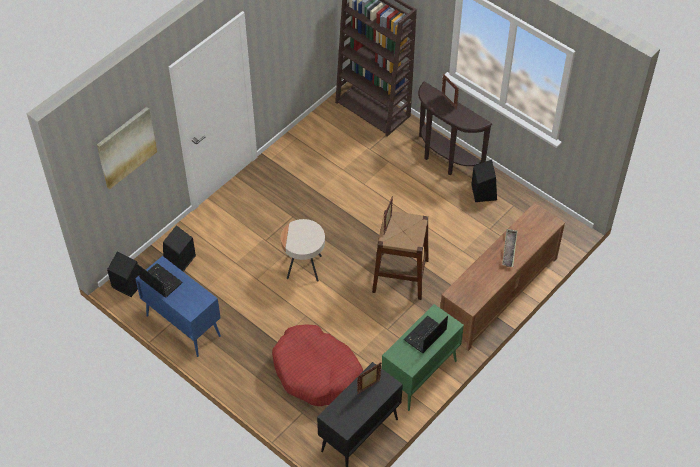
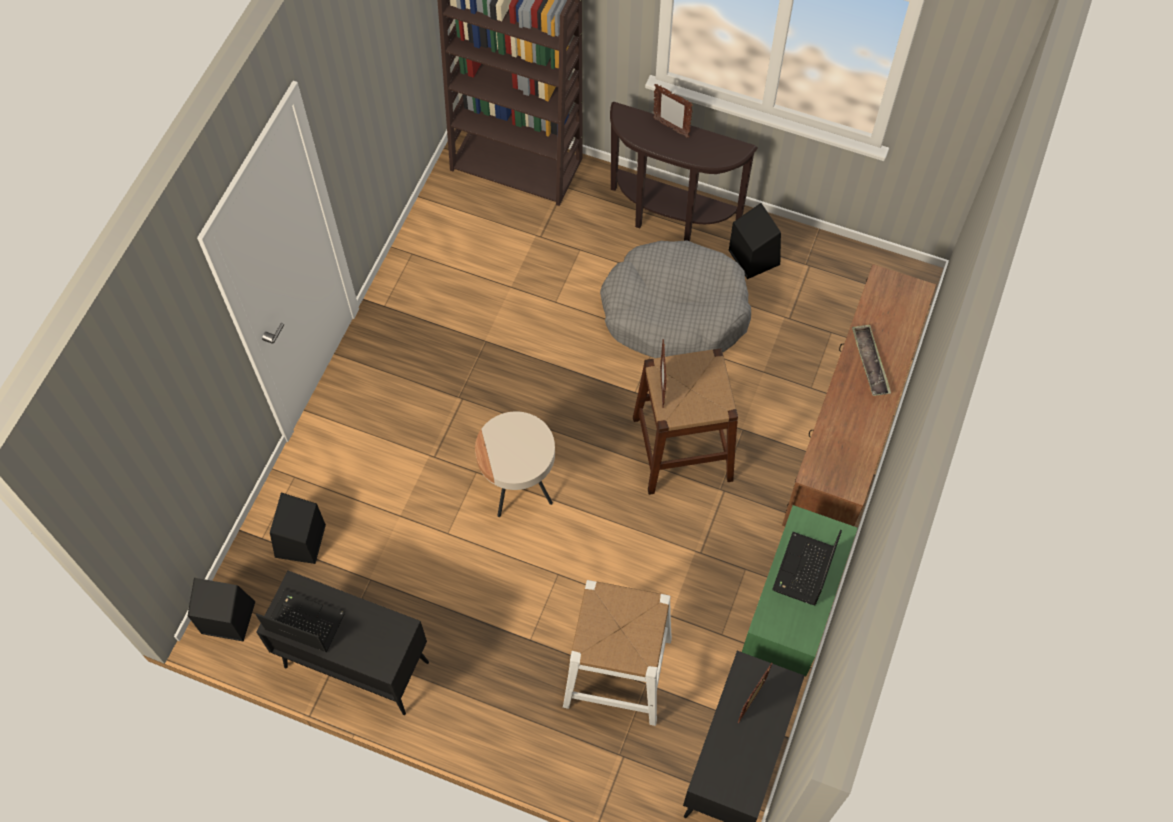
camera: 20 degrees left, 10 degrees up
picture [97,107,157,189] -> none
blue cabinet [135,256,221,357] -> black cabinet [256,571,429,715]
red dog bed [272,324,363,406] -> white stool [563,580,672,726]
none -> grey dog bed [600,240,751,358]

